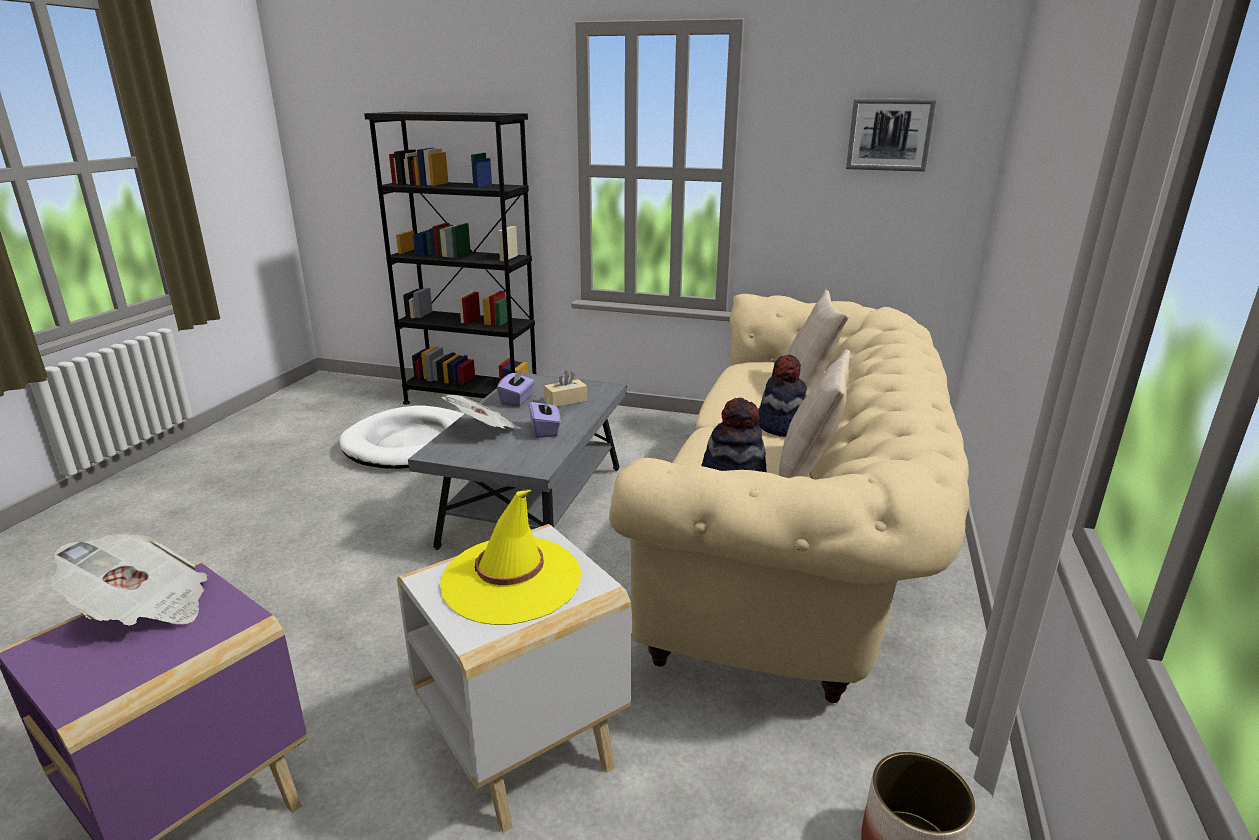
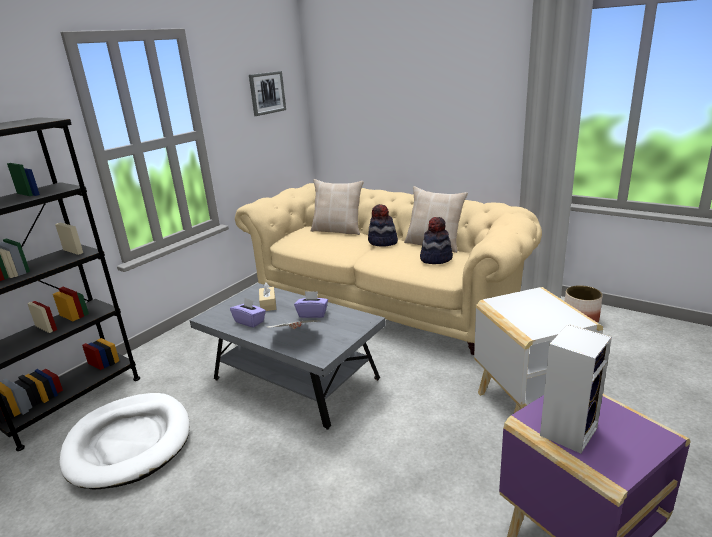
camera: 70 degrees left, 0 degrees up
newspaper [50,534,207,626] -> speaker [540,324,612,454]
yellow hat [440,490,581,625] -> none

